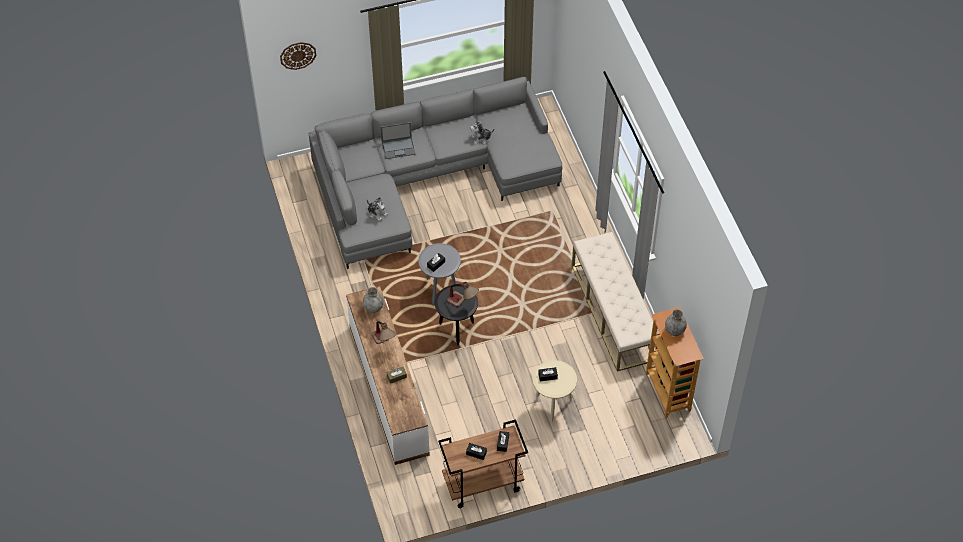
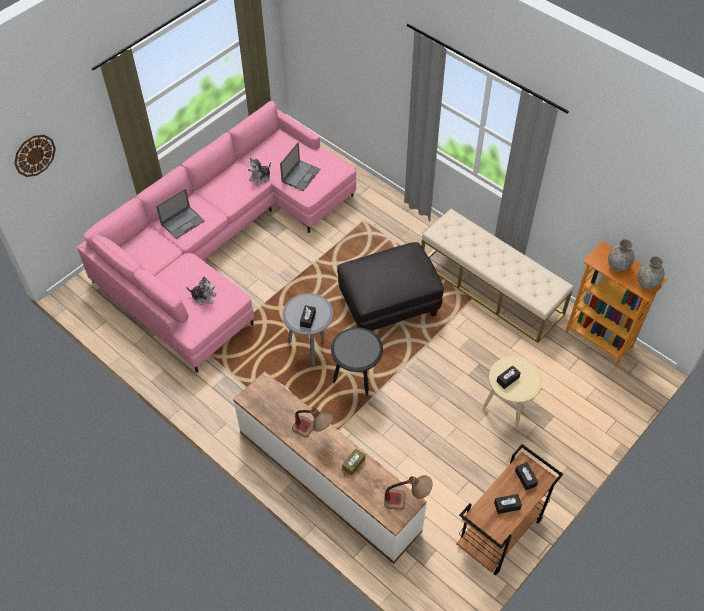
camera: 30 degrees left, 0 degrees up
grey sofa [309,77,562,269] -> pink sofa [77,101,356,373]
grey vase [363,287,384,313] -> grey vase moved to [637,256,664,289]
table lamp [447,282,479,307] -> table lamp moved to [384,475,433,509]
none -> laptop [280,142,321,191]
none -> black ottoman [337,242,443,331]

